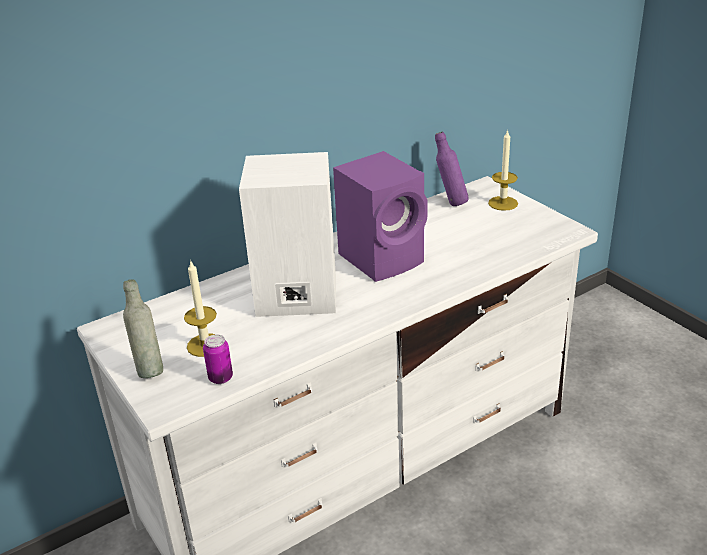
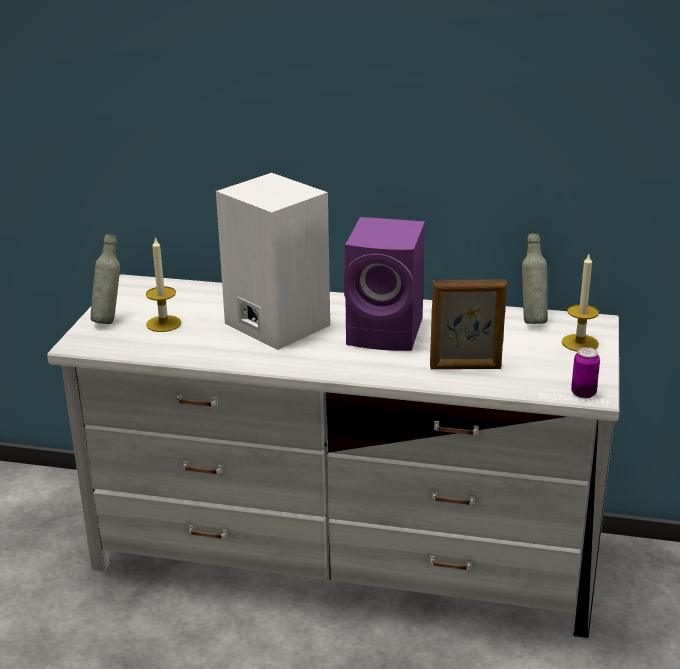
camera: 45 degrees right, 5 degrees down
can [203,334,233,384] -> can moved to [571,347,600,399]
purple bottle [435,132,468,206] -> grey bottle [522,233,548,324]
none -> picture frame [430,279,507,369]

